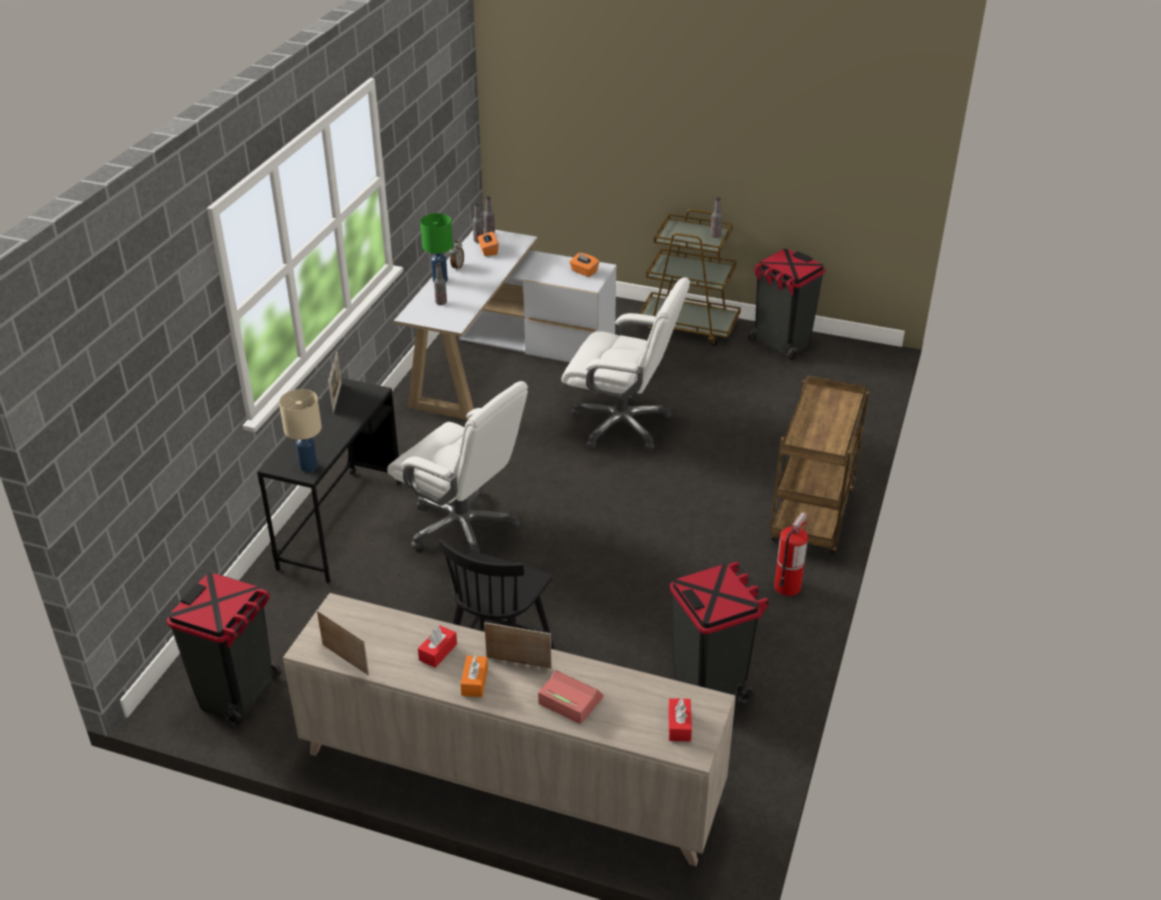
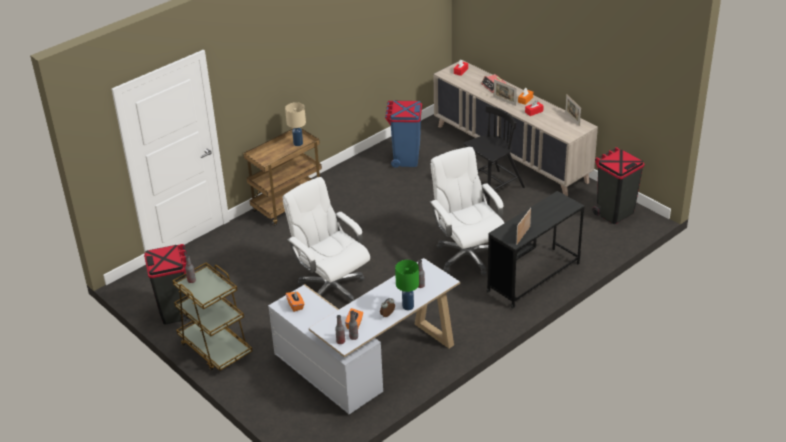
camera: 150 degrees left, 0 degrees up
beige table lamp [279,389,322,472] -> beige table lamp moved to [285,102,306,146]
black trash can [670,562,769,703] -> blue trash can [385,101,422,168]
fire extinguisher [774,512,808,596] -> none

